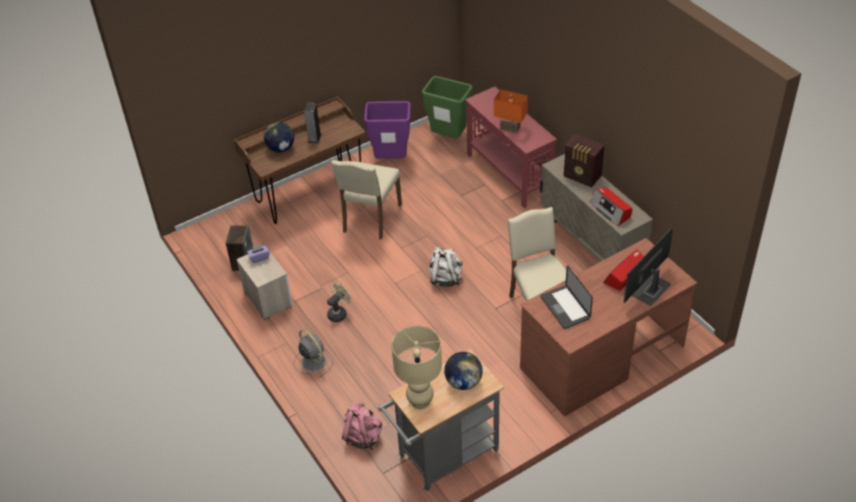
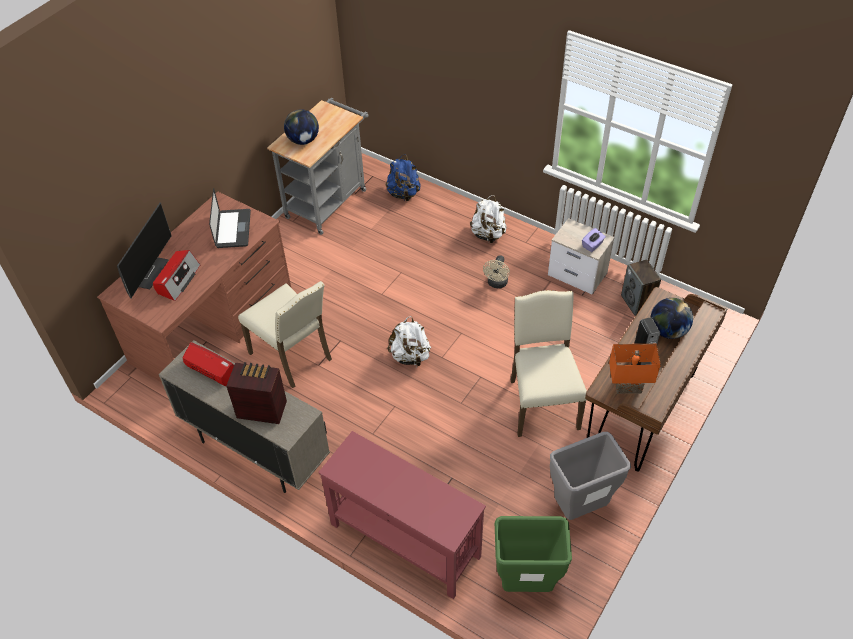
camera: 155 degrees right, 5 degrees up
grey fan [294,329,333,378] -> white backpack [470,195,507,243]
pink backpack [342,402,382,450] -> blue backpack [385,154,421,201]
purple trash can [364,101,411,159] -> grey trash can [550,432,631,520]
beige table lamp [392,325,442,409] -> none
orange table lamp [494,89,528,133] -> orange table lamp moved to [609,344,661,394]
laptop [540,265,593,329] -> laptop turned 45 degrees clockwise [209,188,251,248]

